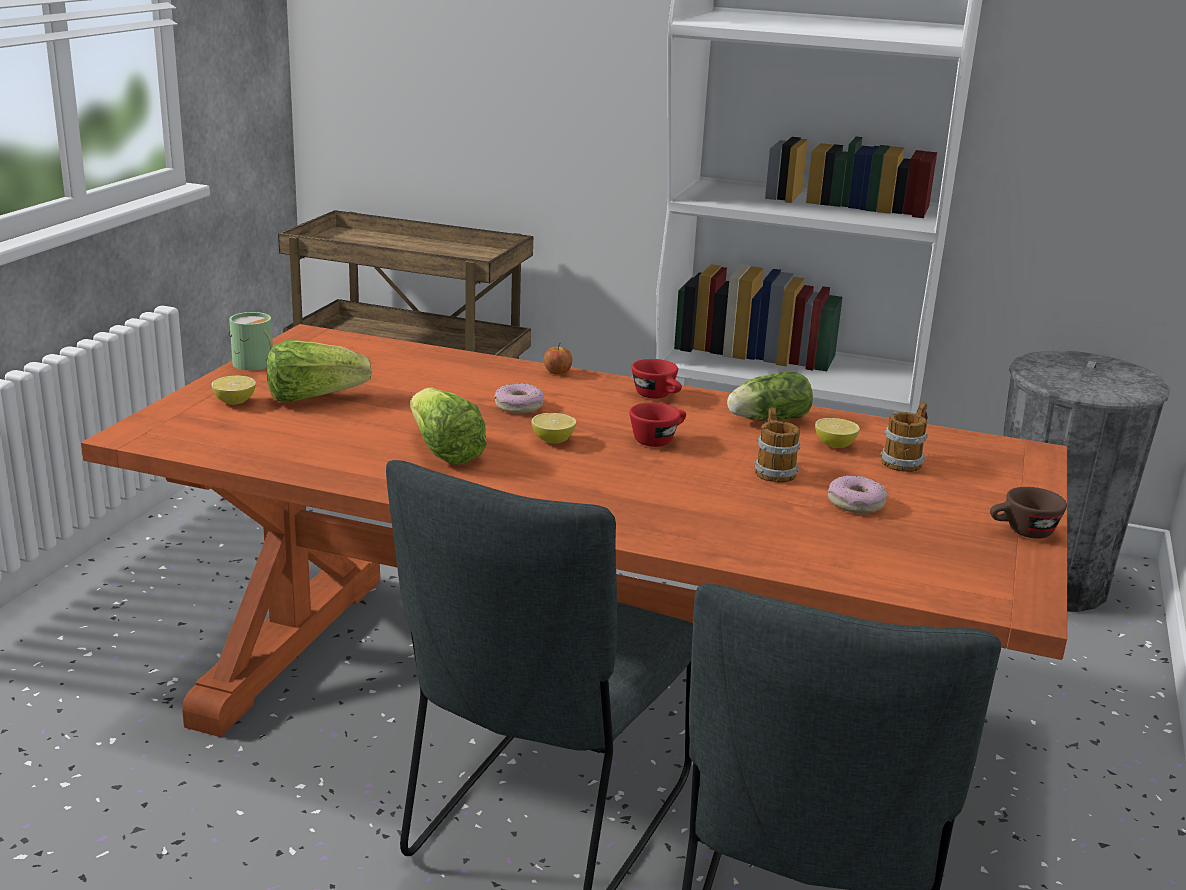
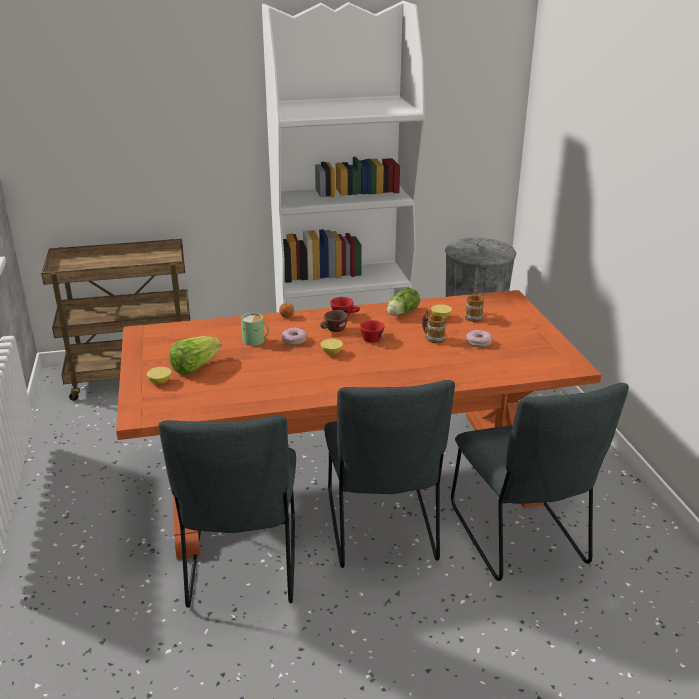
camera: 30 degrees left, 5 degrees up
green mug [229,312,273,370] -> green mug moved to [241,313,269,346]
lettuce [410,387,487,465] -> none
brown cup [990,487,1067,539] -> brown cup moved to [320,310,348,332]
none -> grey chair [159,415,296,608]

